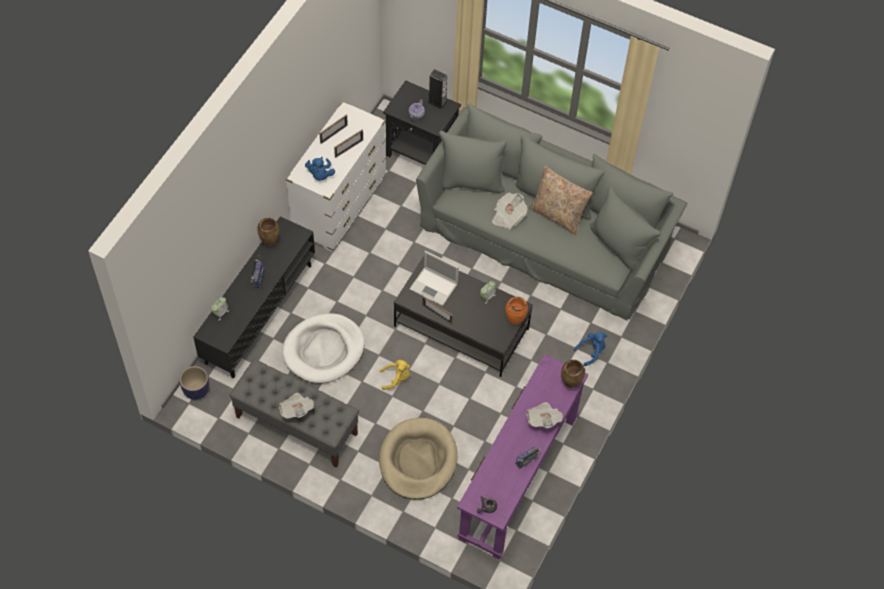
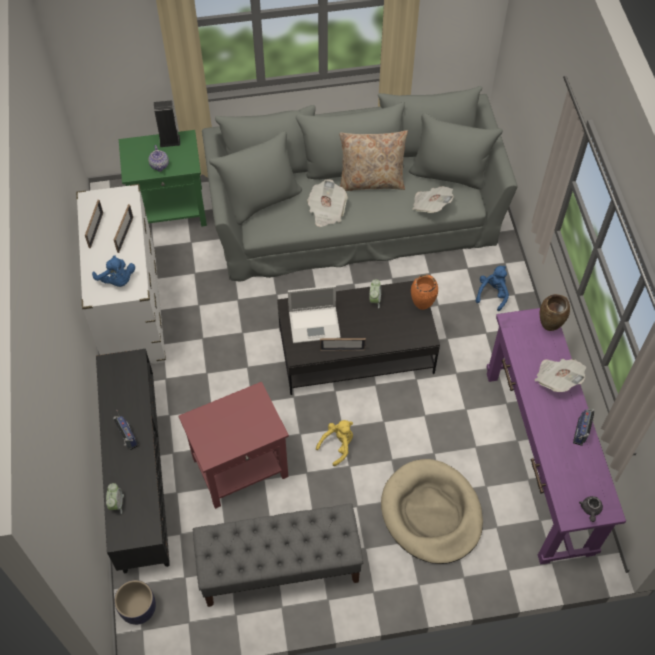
camera: 35 degrees left, 0 degrees up
brown vase [257,218,280,246] -> none
newspaper [279,393,314,419] -> newspaper moved to [412,186,453,213]
white dog bed [282,313,365,383] -> red side table [179,382,289,509]
black side table [383,80,461,165] -> green side table [119,130,207,227]

